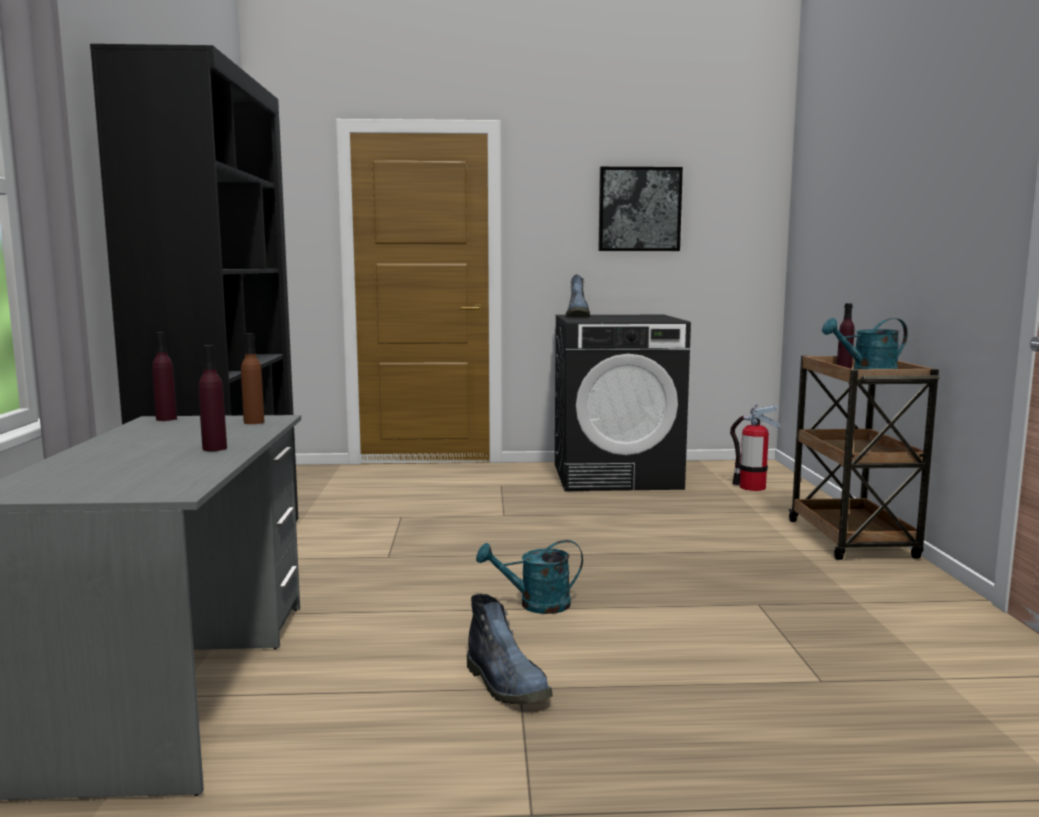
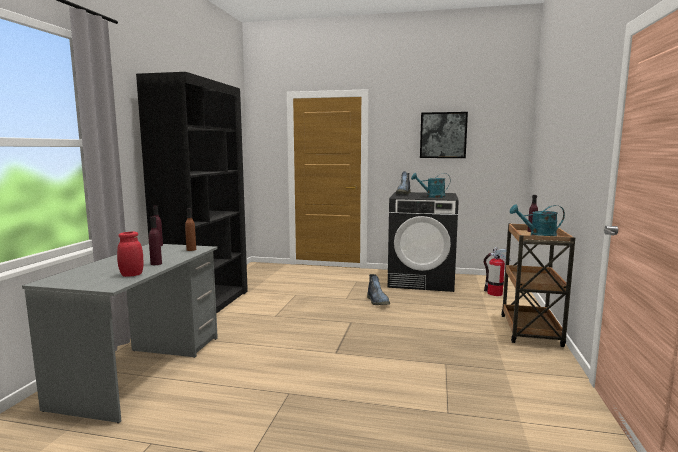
camera: 15 degrees right, 0 degrees up
boot [467,594,553,704] -> boot moved to [367,274,390,305]
turquoise watering can [476,540,583,614] -> turquoise watering can moved to [411,173,451,198]
none -> red jar [117,231,143,277]

